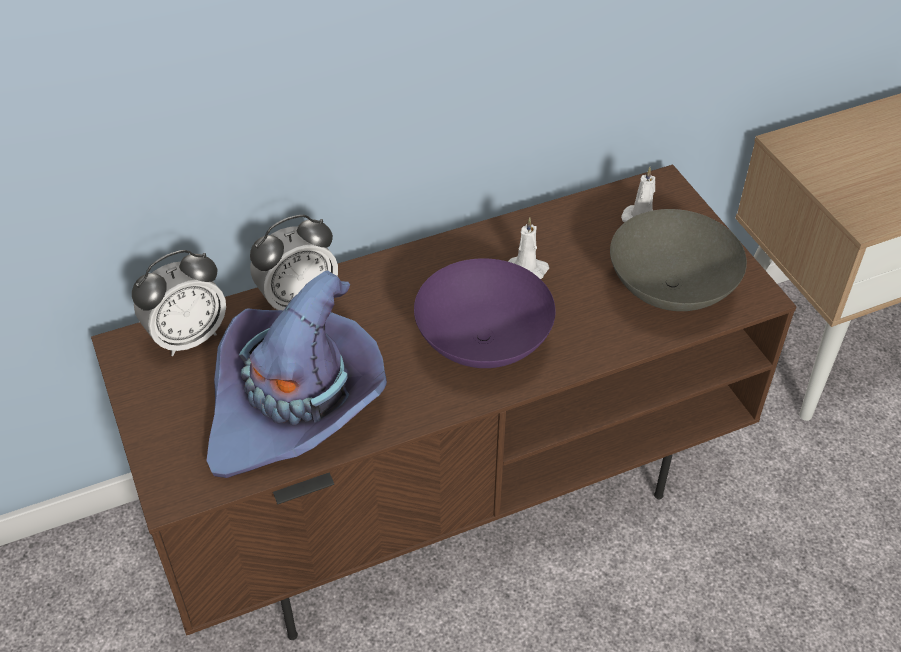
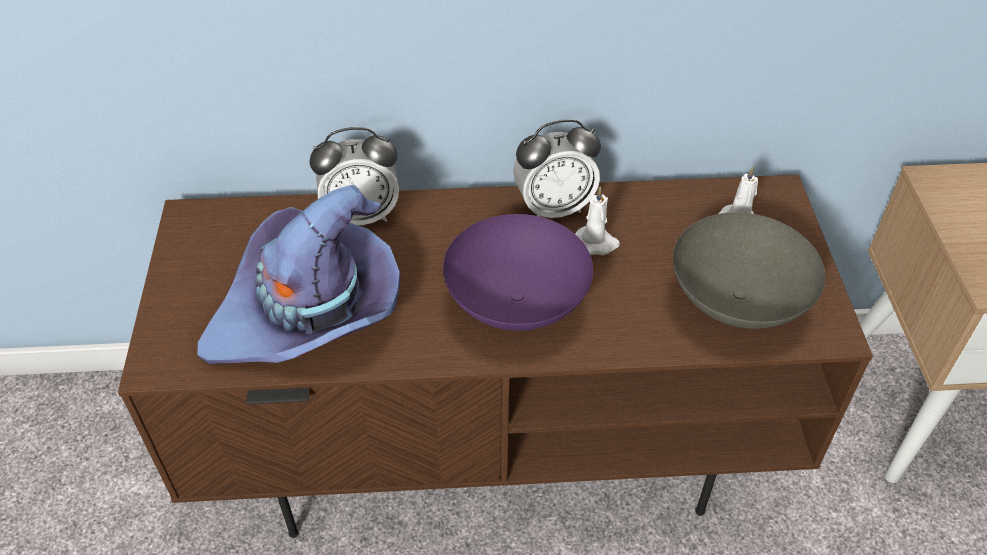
camera: 20 degrees right, 0 degrees up
alarm clock [132,250,226,356] -> alarm clock moved to [513,119,601,218]

